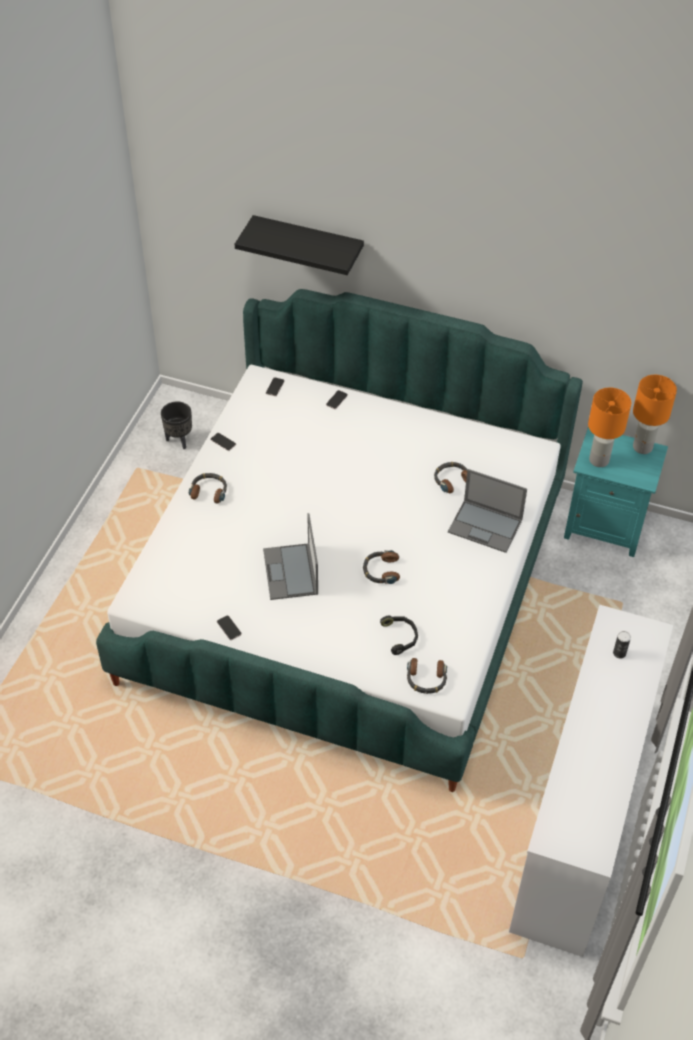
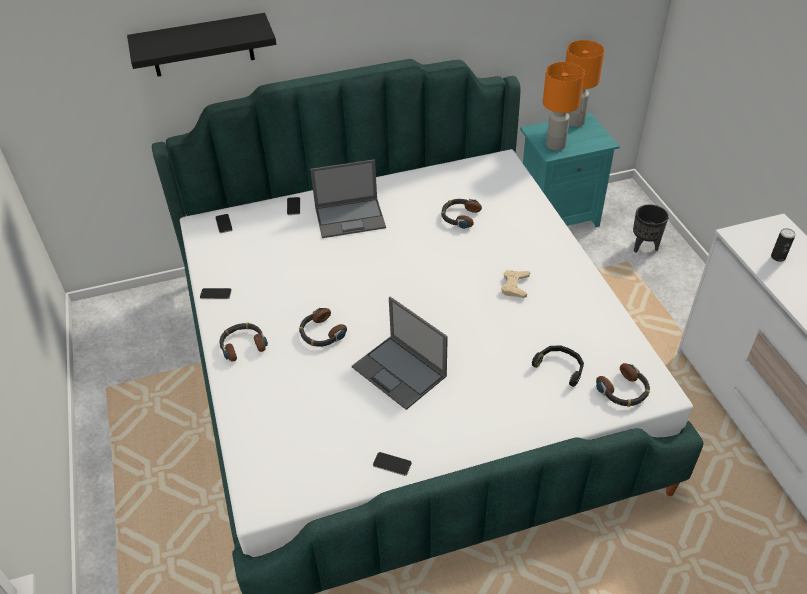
camera: 35 degrees left, 5 degrees down
black planter [161,402,192,449] -> black planter moved to [633,204,669,253]
headphones [363,550,400,584] -> headphones moved to [299,308,347,347]
laptop [448,469,527,553] -> laptop moved to [310,159,386,238]
none -> beige game controller [501,270,530,298]

